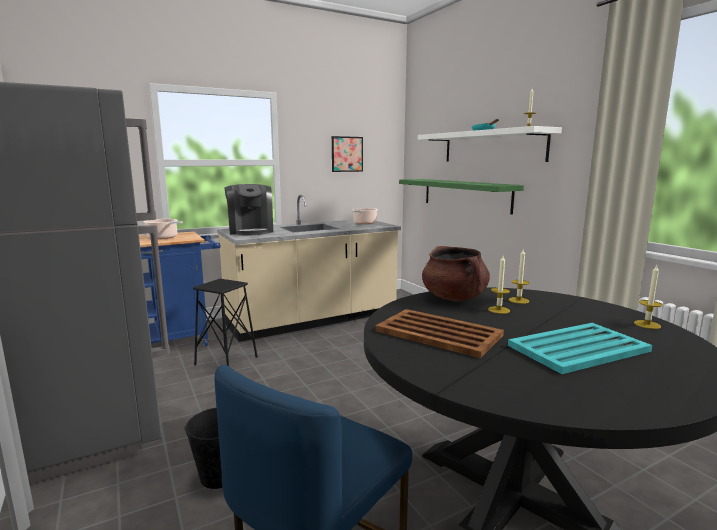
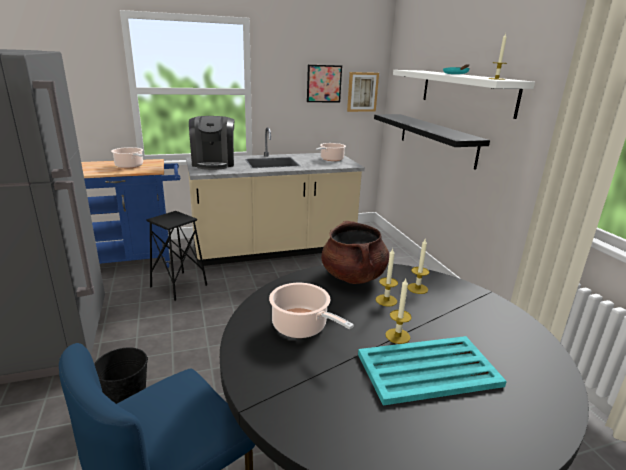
camera: 10 degrees right, 10 degrees up
brown tray [375,309,504,358] -> cooking pot [269,283,354,338]
green shelf [399,179,524,214] -> black shelf [374,114,490,170]
candle [634,265,662,329] -> candle moved to [385,279,412,344]
none -> picture [347,72,379,112]

